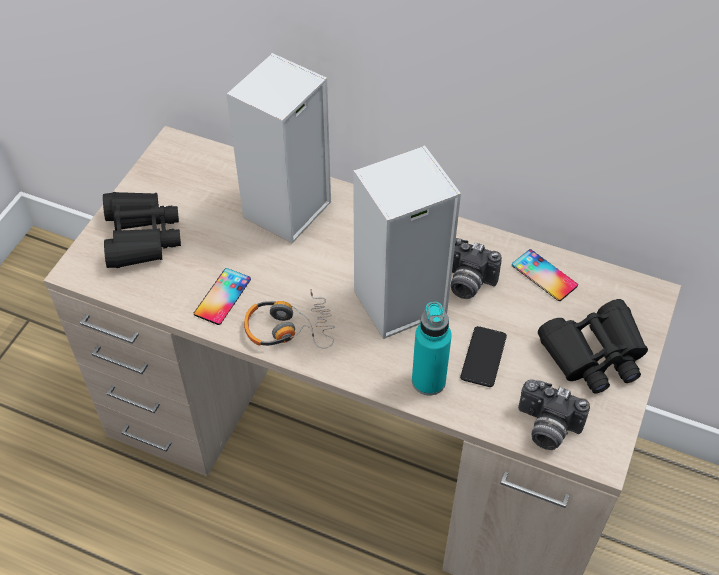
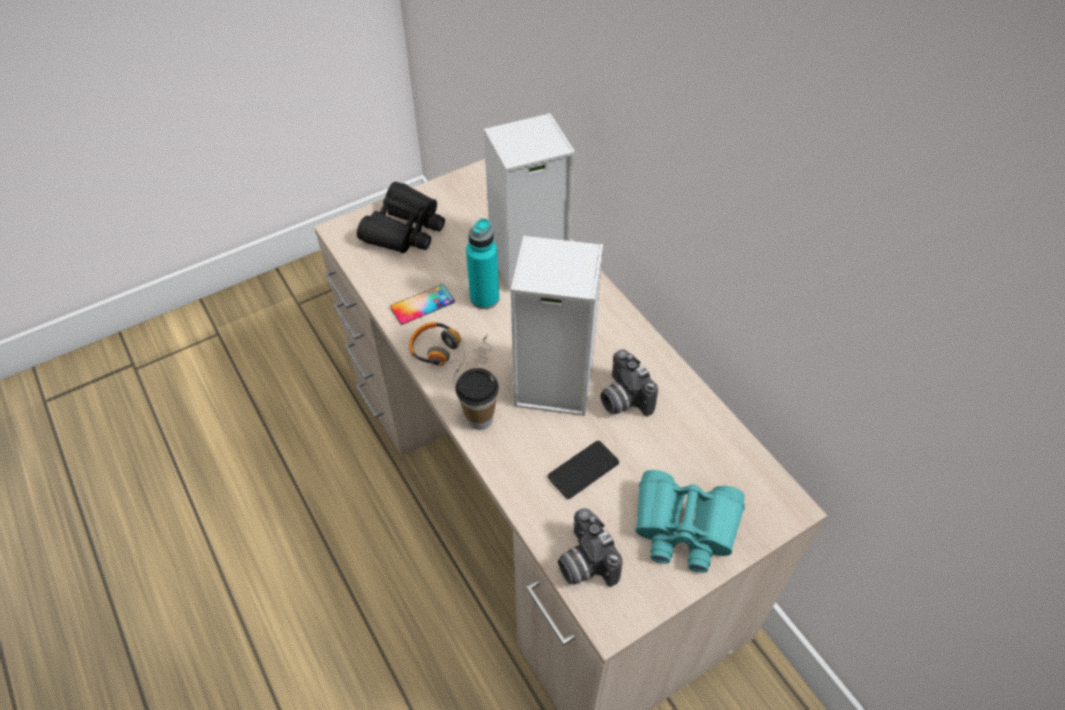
camera: 35 degrees right, 0 degrees up
turquoise bottle [412,302,452,396] -> turquoise bottle moved to [466,218,499,309]
phone [512,249,578,301] -> none
black binoculars [538,299,648,394] -> turquoise binoculars [635,470,745,573]
none -> cup [455,368,499,430]

